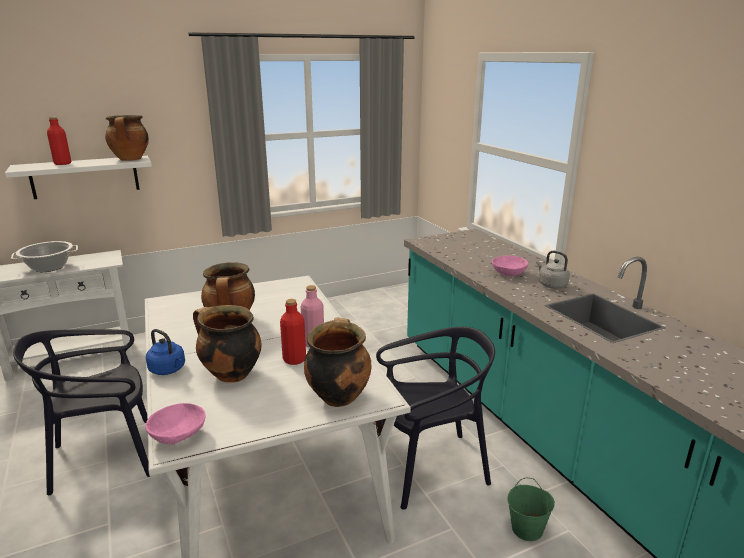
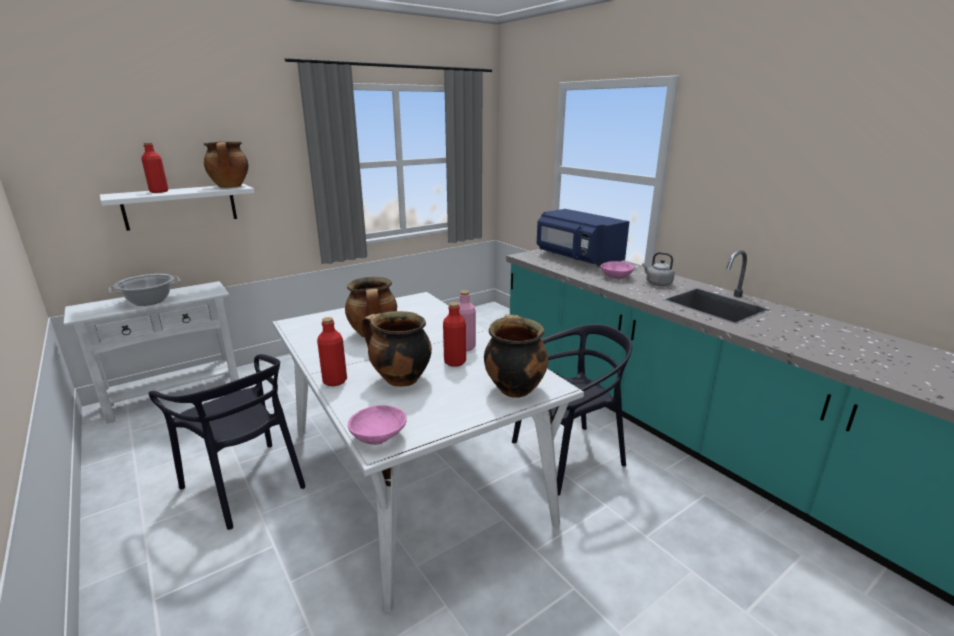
camera: 10 degrees left, 0 degrees up
black chair [13,329,150,495] -> black chair turned 105 degrees counterclockwise [149,354,306,530]
blue kettle [146,329,185,375] -> red bottle [317,317,347,386]
green bucket [507,478,555,541] -> none
none -> blue microwave [537,209,630,266]

